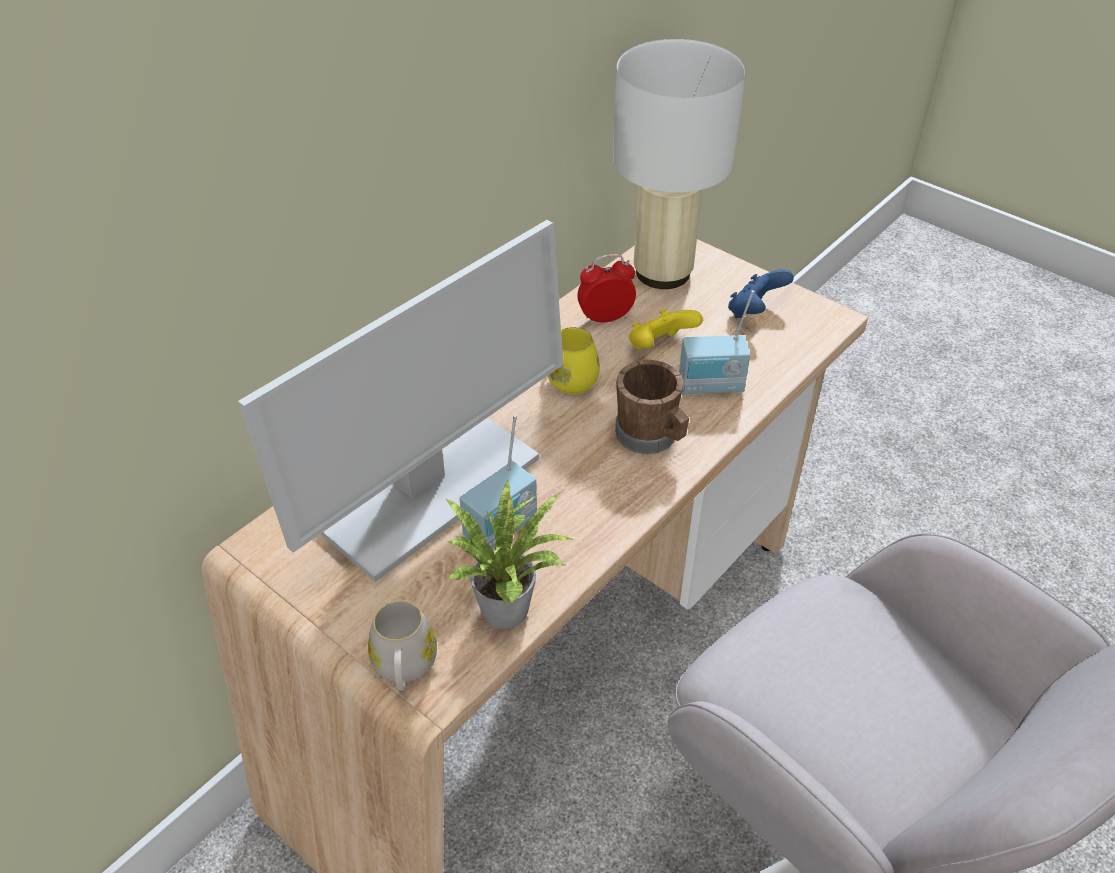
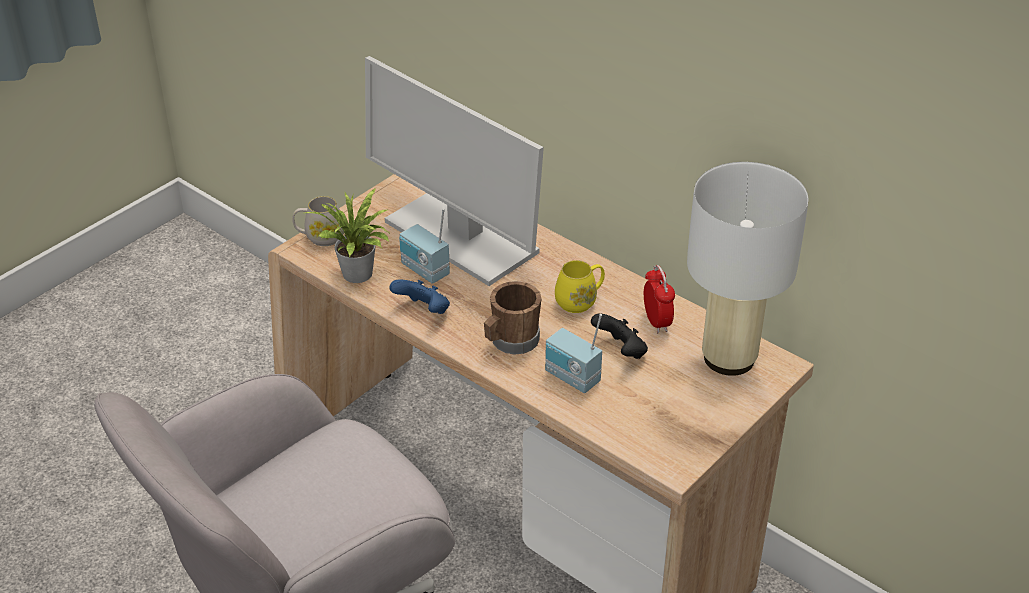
camera: 90 degrees right, 5 degrees down
yellow game controller [629,309,703,349] -> black game controller [591,313,648,359]
radio [679,290,754,394] -> radio turned 45 degrees counterclockwise [545,314,602,393]
blue game controller [728,269,794,318] -> blue game controller moved to [389,279,450,314]

